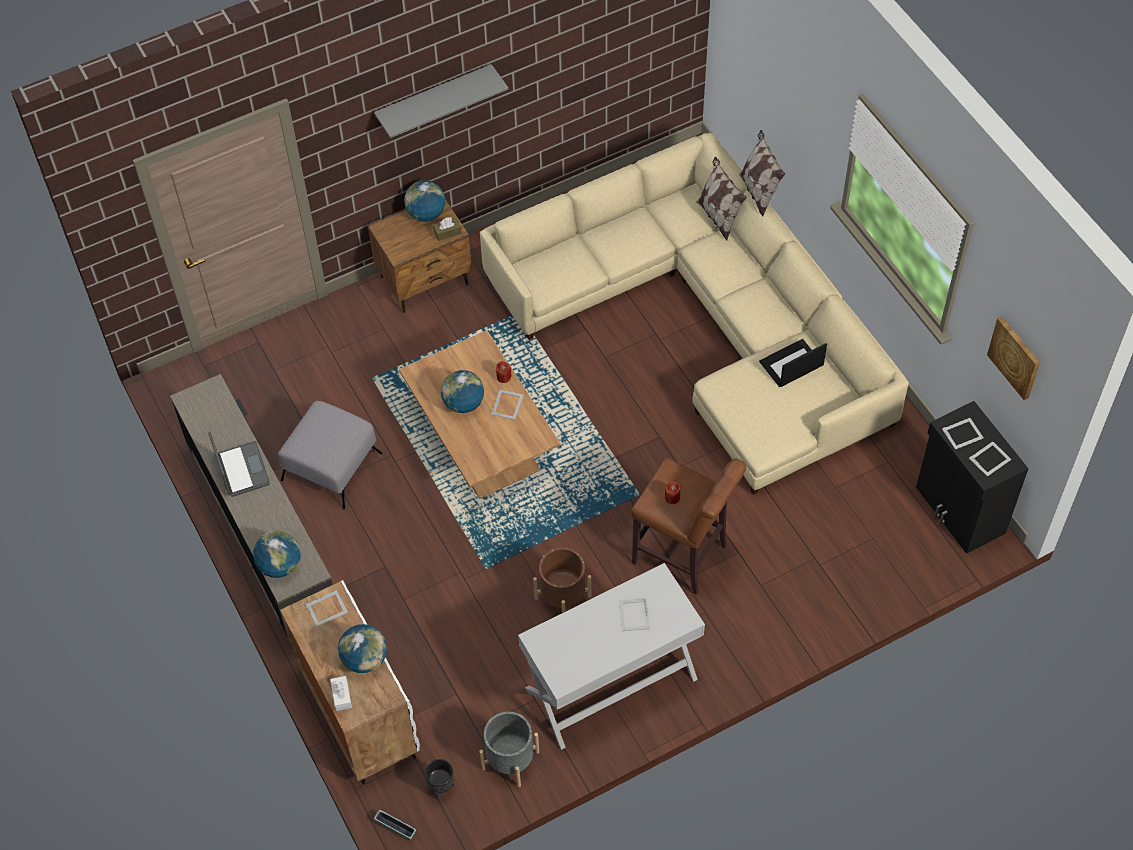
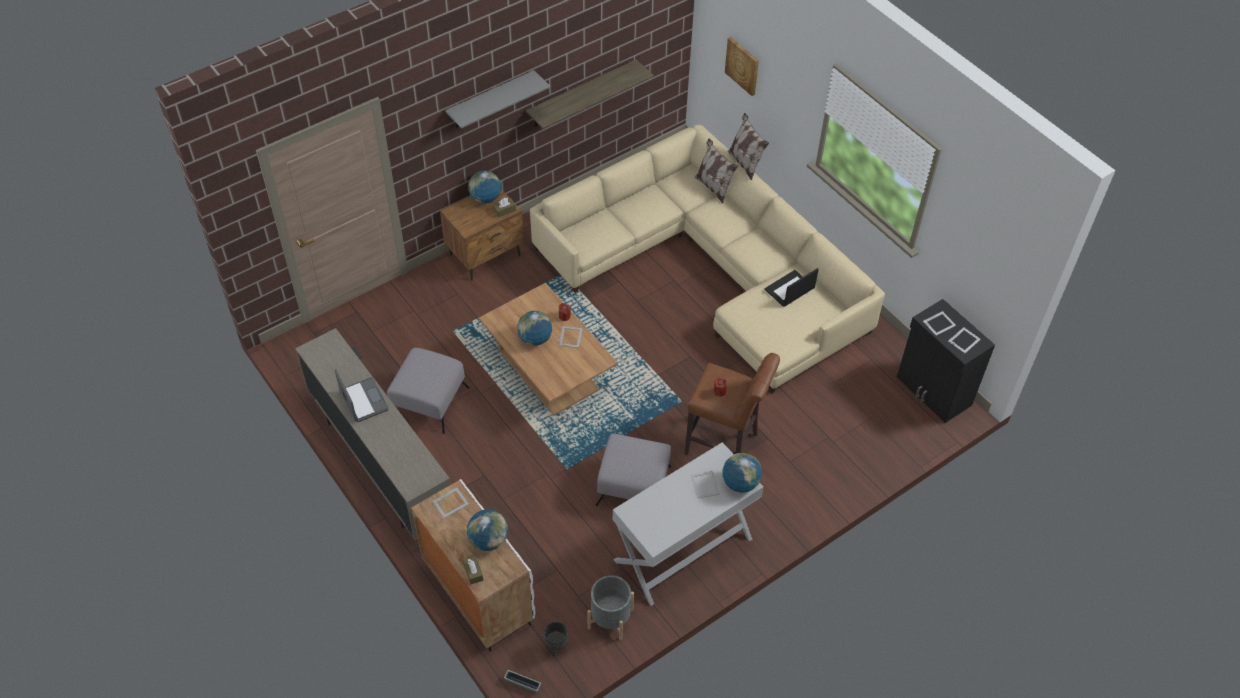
camera: 10 degrees left, 5 degrees down
globe [253,530,301,578] -> globe moved to [722,453,762,493]
white tissue box [330,676,352,711] -> brown tissue box [463,554,483,585]
brown planter [533,547,592,613] -> grey ottoman [595,433,671,506]
picture [987,316,1040,400] -> picture moved to [725,37,759,96]
none -> shelf [526,59,654,129]

